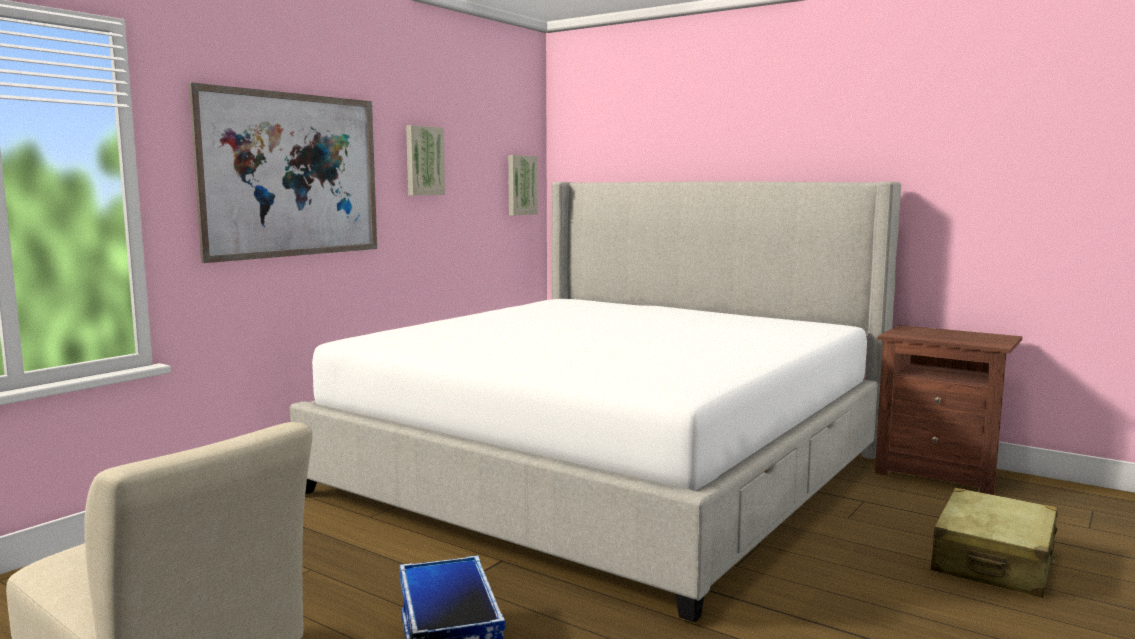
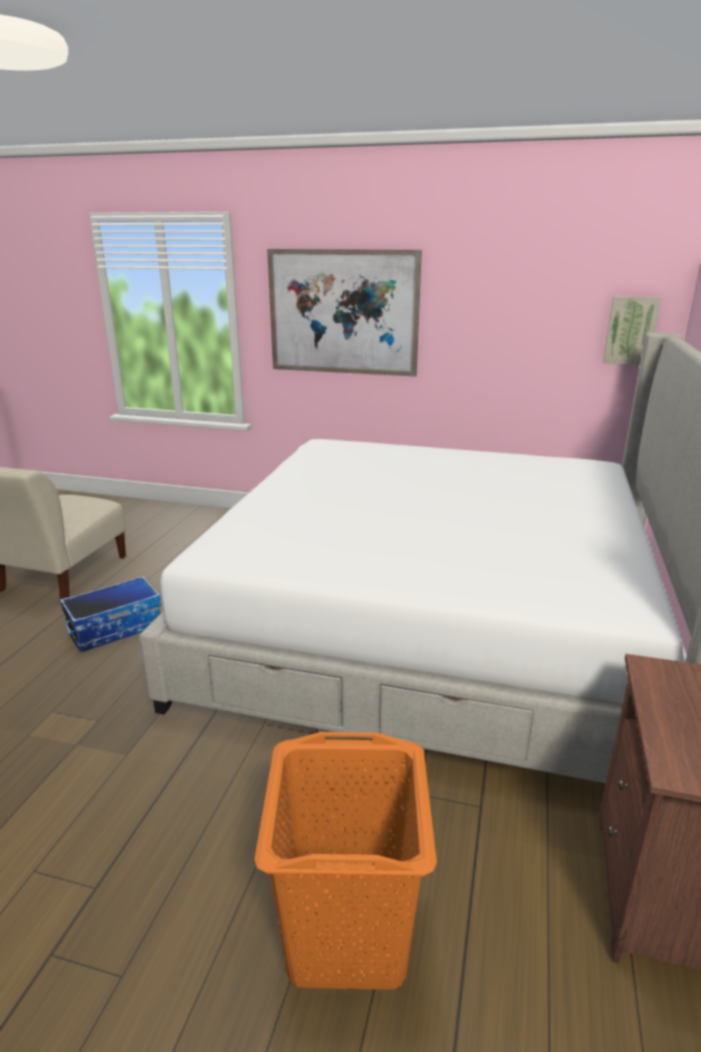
camera: 70 degrees right, 15 degrees up
picture [406,125,445,195] -> none
beige suitcase [930,488,1058,598] -> orange laundry basket [254,732,437,990]

